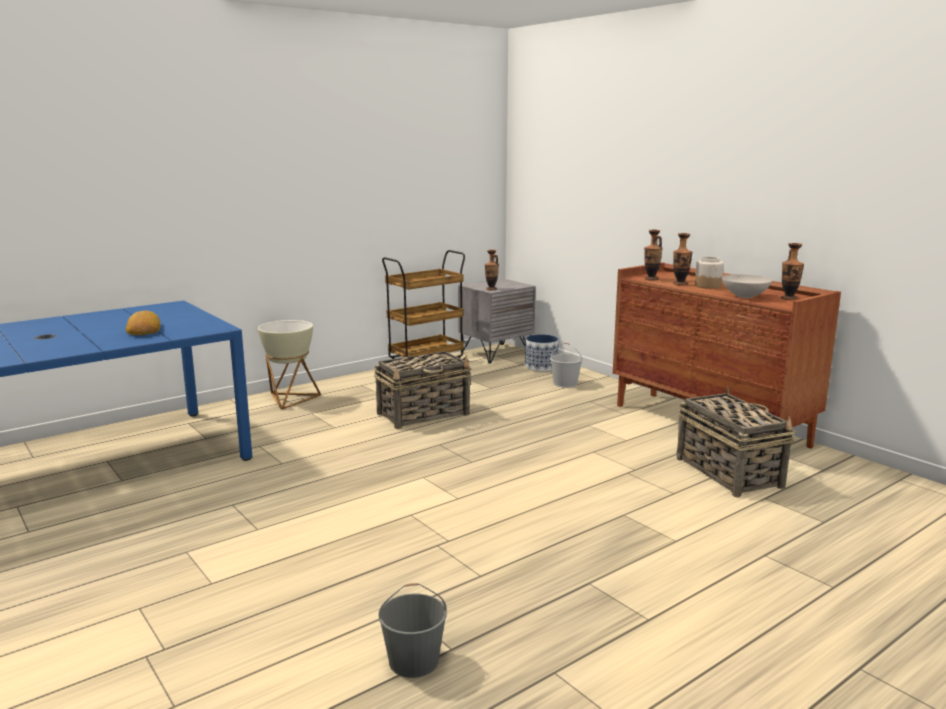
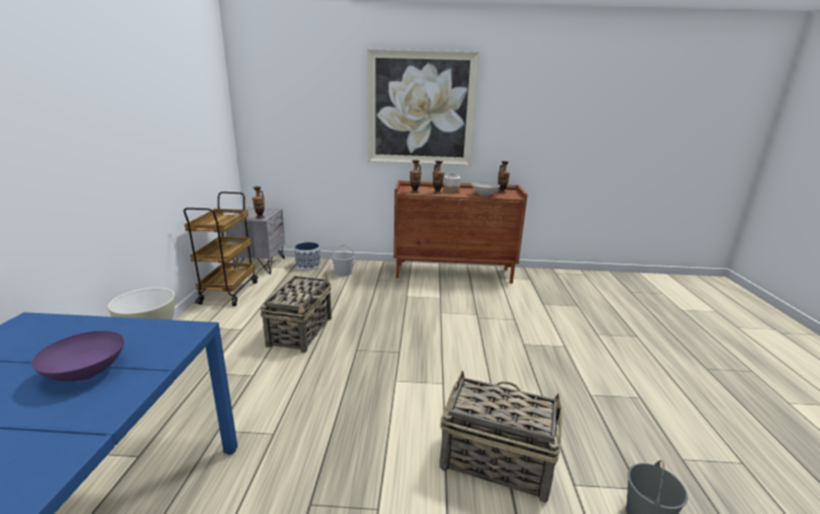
camera: 50 degrees left, 5 degrees up
bread [126,310,161,335] -> purple bowl [31,331,124,381]
basket [676,386,796,497] -> basket moved to [440,370,563,503]
none -> picture [367,49,479,166]

